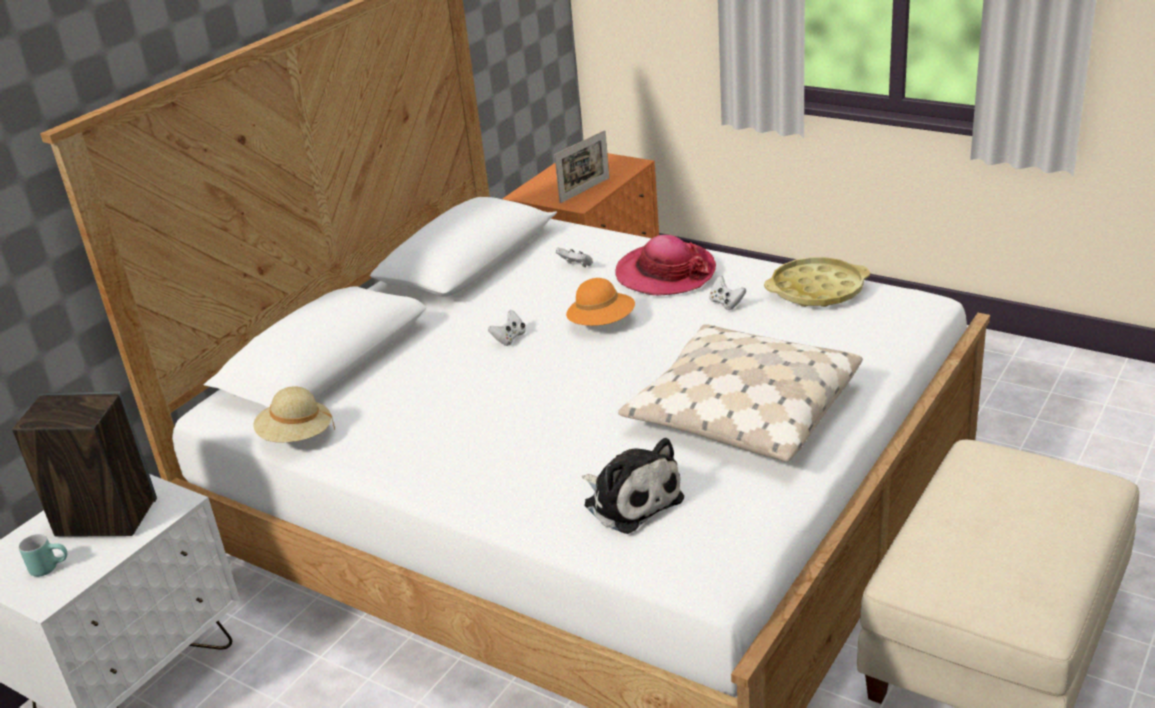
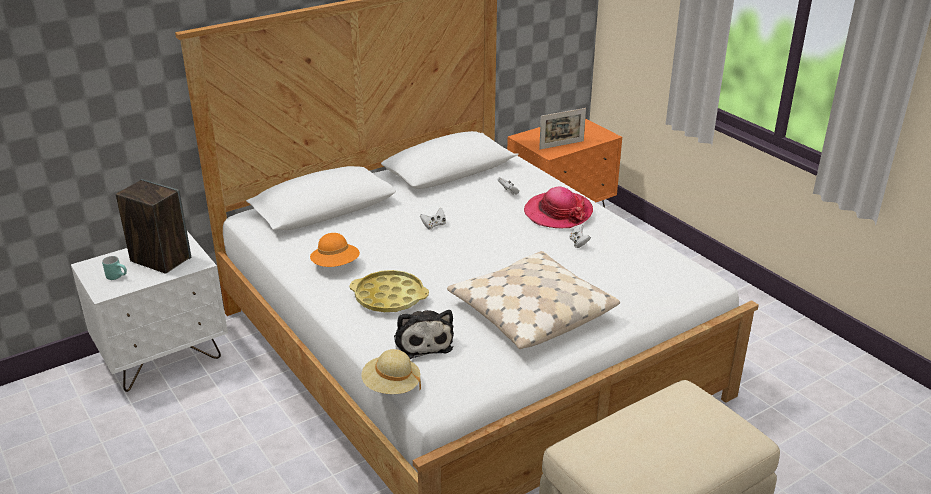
camera: 20 degrees right, 0 degrees up
beige hat [254,386,335,443] -> beige hat moved to [361,349,421,394]
orange hat [566,278,635,326] -> orange hat moved to [310,233,360,267]
yellow tray [764,257,870,307] -> yellow tray moved to [349,270,429,312]

